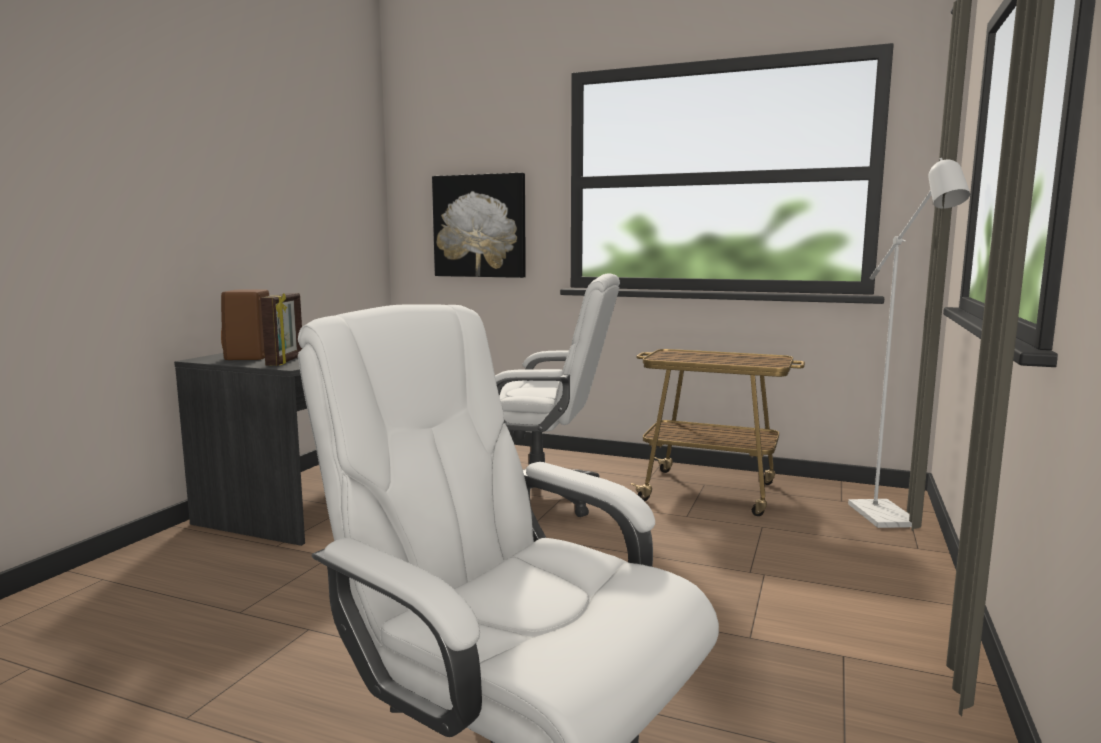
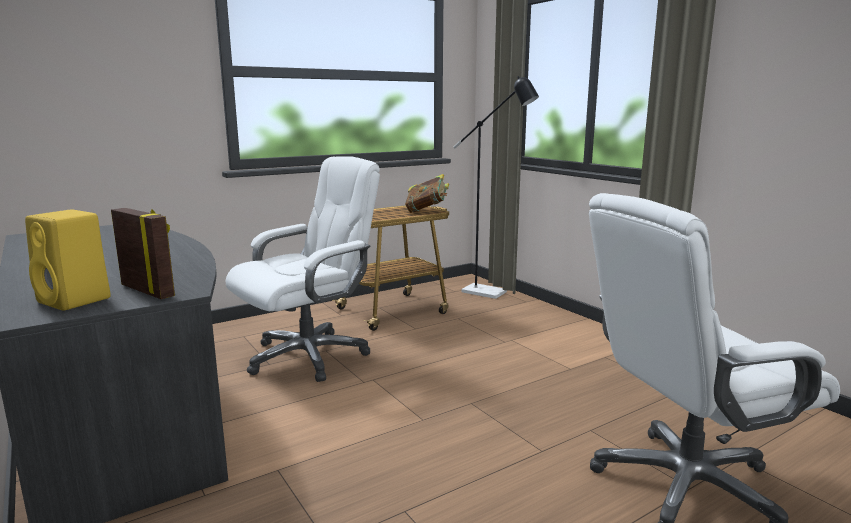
camera: 55 degrees left, 5 degrees up
brown speaker [221,290,269,360] -> yellow speaker [25,209,111,310]
picture [432,172,526,278] -> none
white floor lamp [848,158,970,528] -> black floor lamp [454,76,539,299]
none -> book [405,174,449,213]

